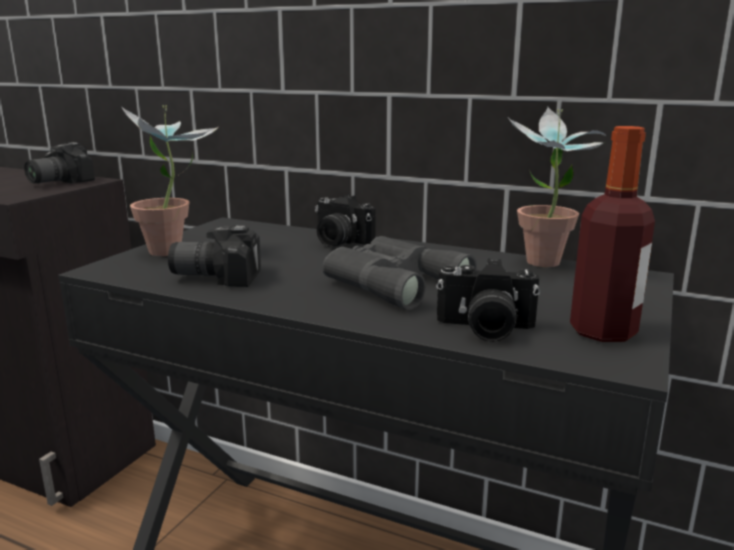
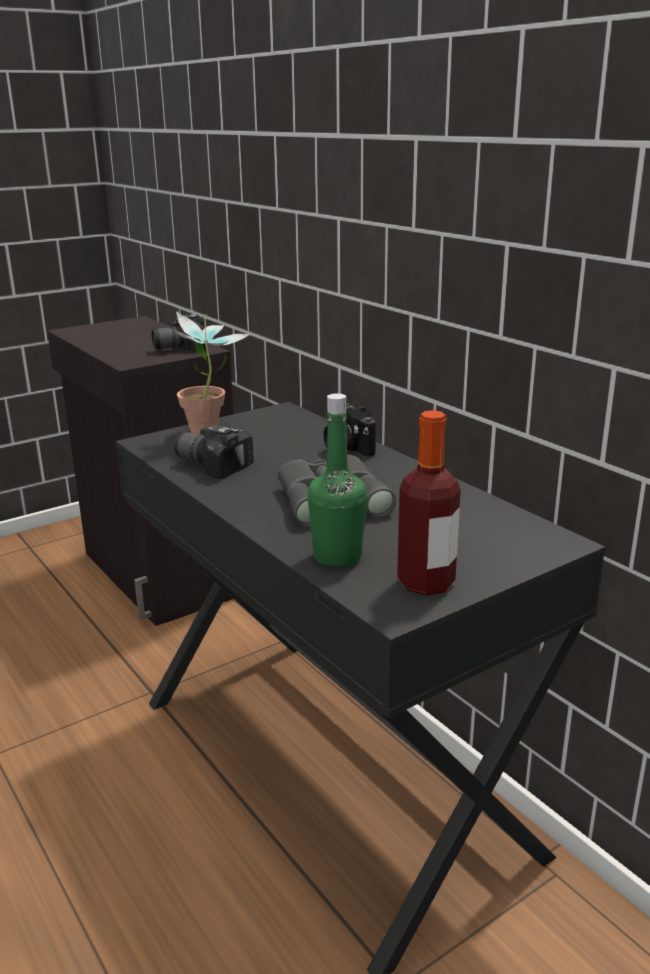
camera: 30 degrees right, 5 degrees up
camera [436,259,540,342] -> green bottle [307,393,367,567]
potted plant [509,107,606,267] -> none

